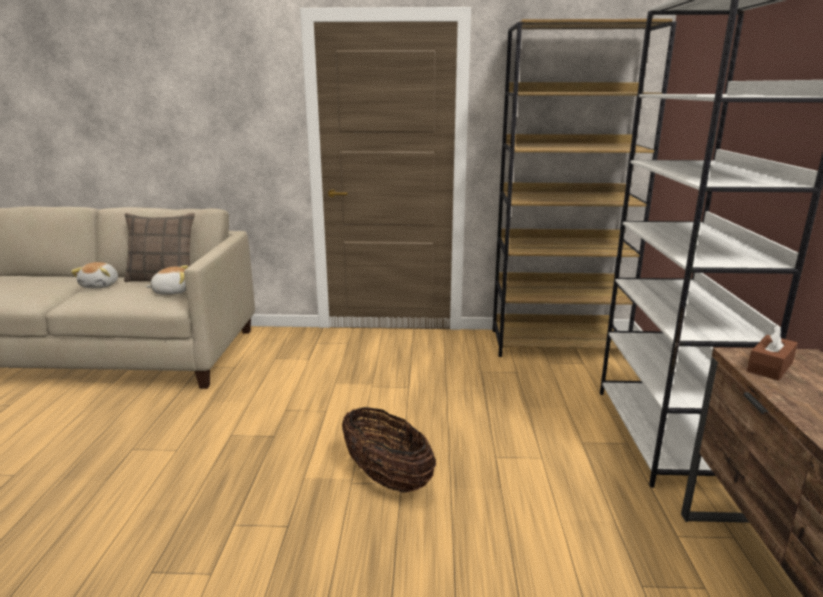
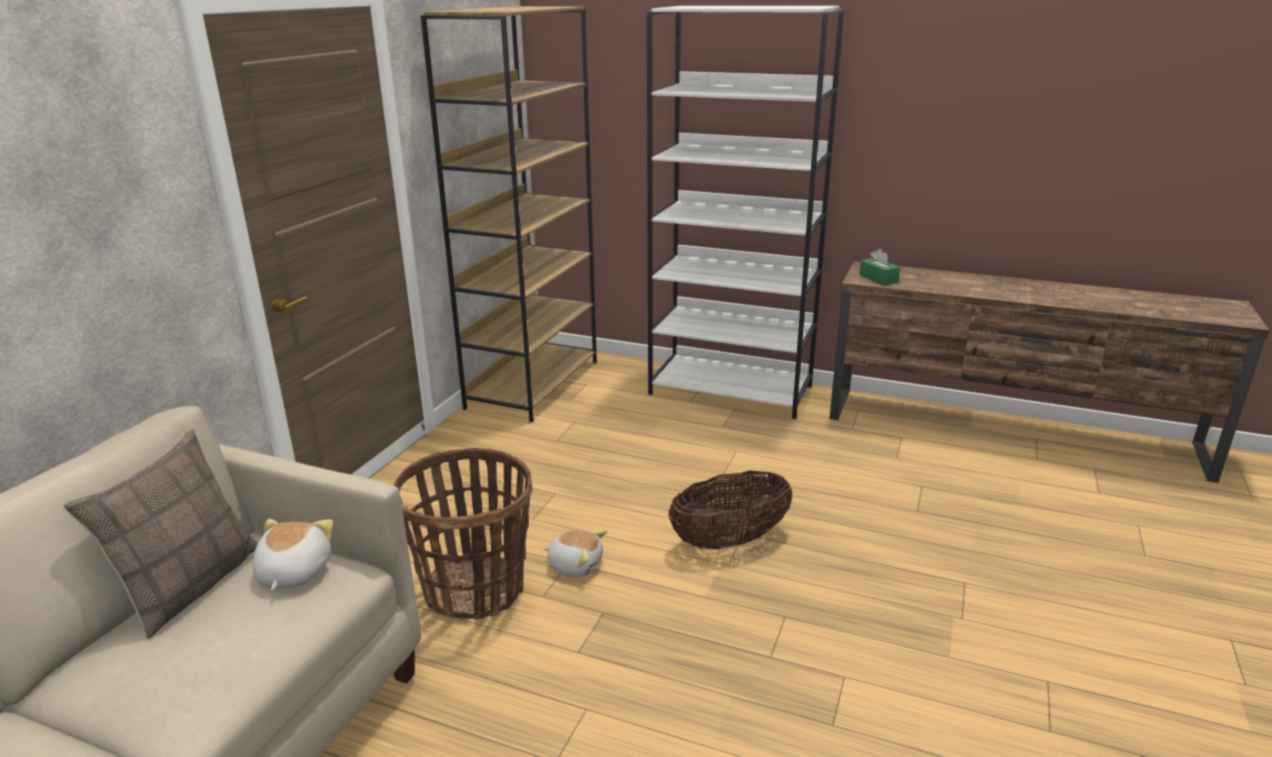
camera: 70 degrees left, 5 degrees up
plush toy [71,262,118,288] -> plush toy moved to [544,529,607,577]
brown tissue box [747,324,798,381] -> green tissue box [859,249,900,285]
none -> basket [393,448,532,620]

